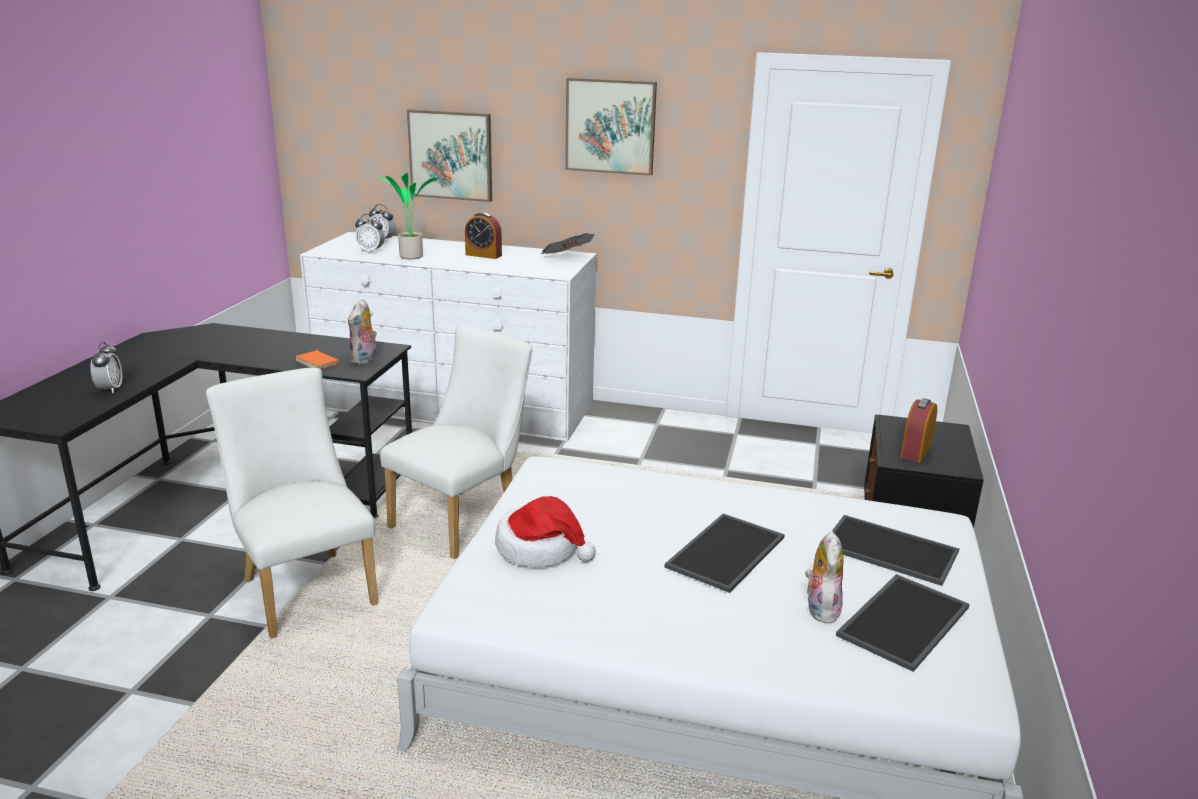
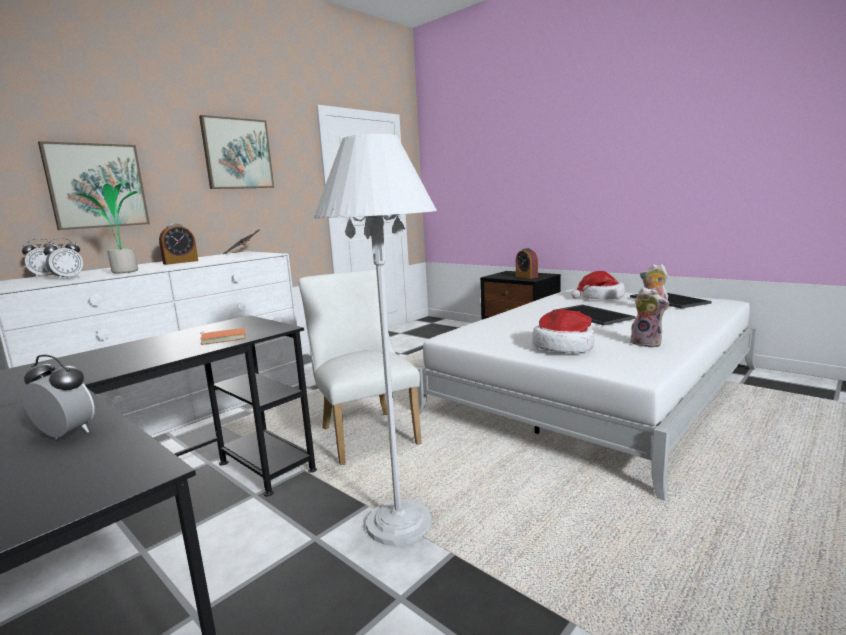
camera: 60 degrees left, 10 degrees down
white chair [206,368,378,639] -> white floor lamp [313,134,437,546]
plush toy [348,299,377,365] -> plush toy moved to [630,287,669,348]
tray [832,515,959,586] -> hat [571,271,625,299]

